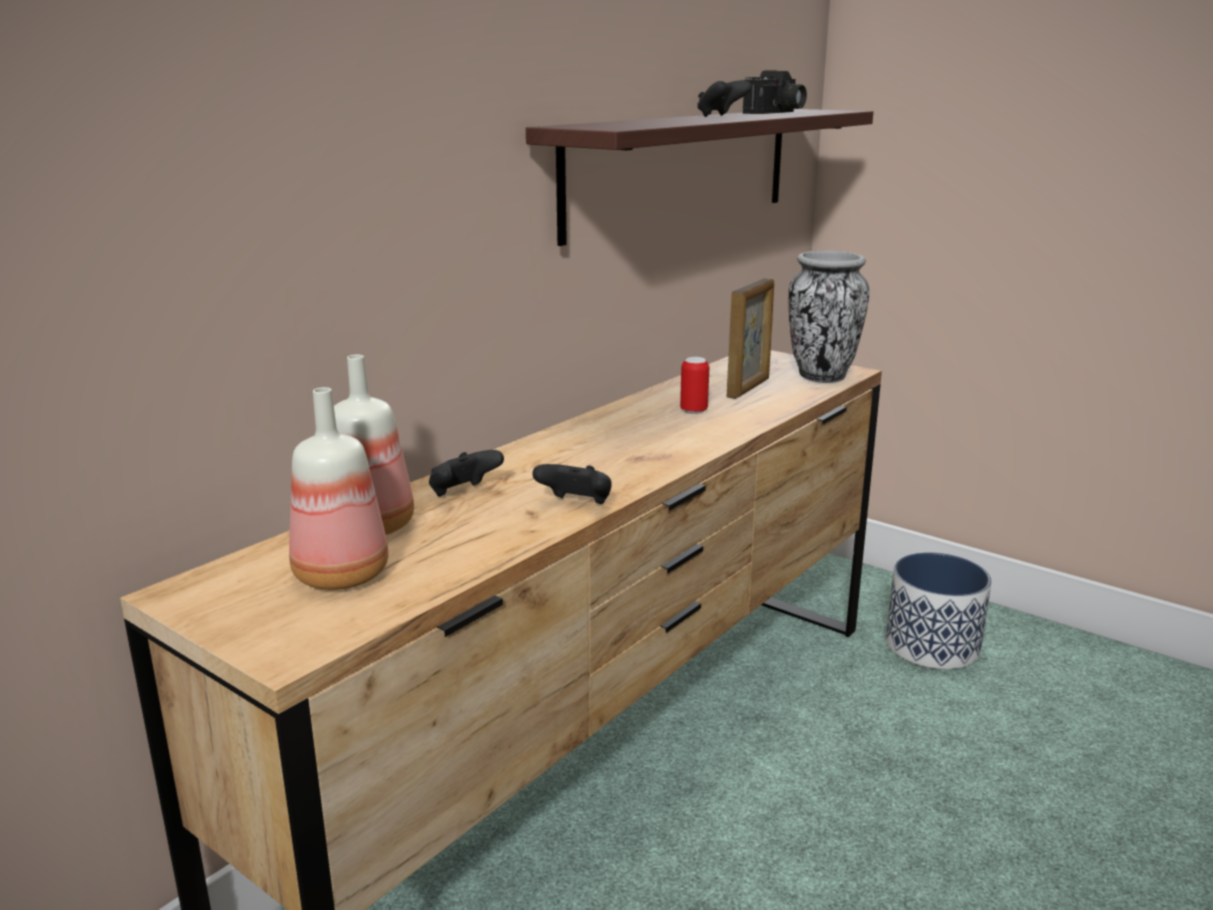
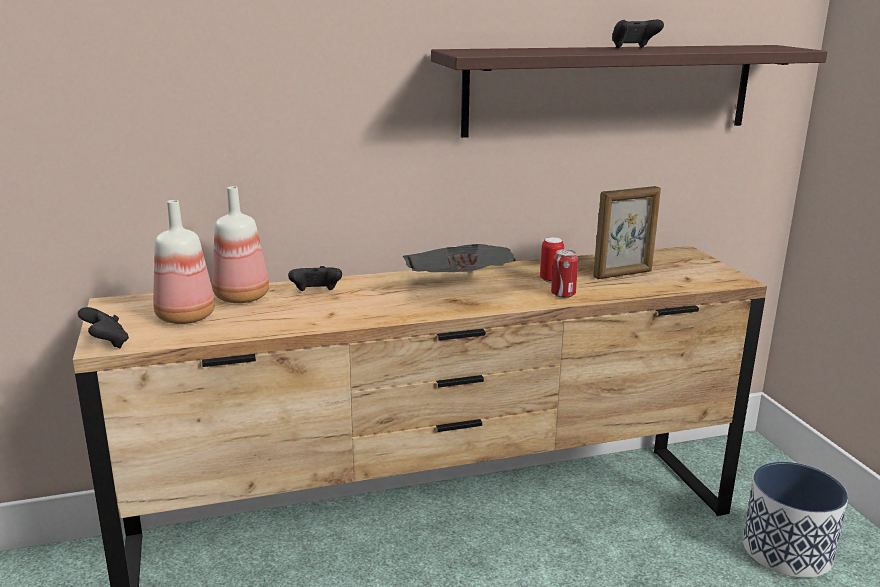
camera: 35 degrees right, 0 degrees up
black game controller [532,464,612,504] -> black game controller moved to [78,307,129,348]
camera [743,70,807,114] -> none
vase [788,251,869,383] -> none
none -> newspaper [403,244,517,272]
none -> can [551,249,578,298]

